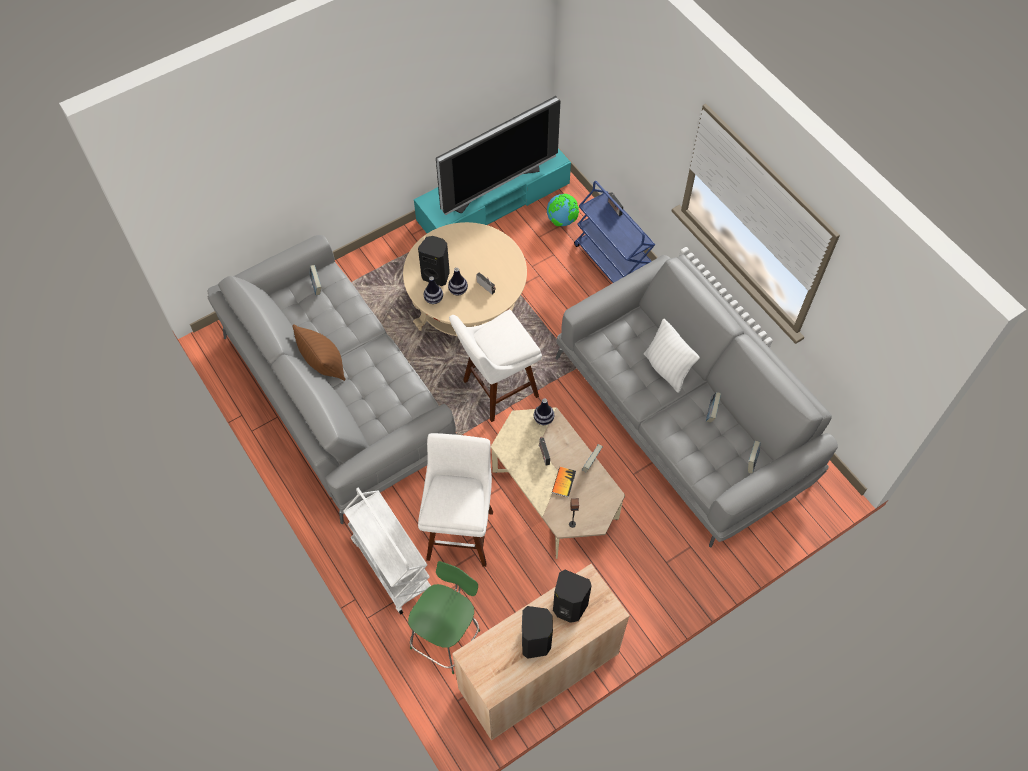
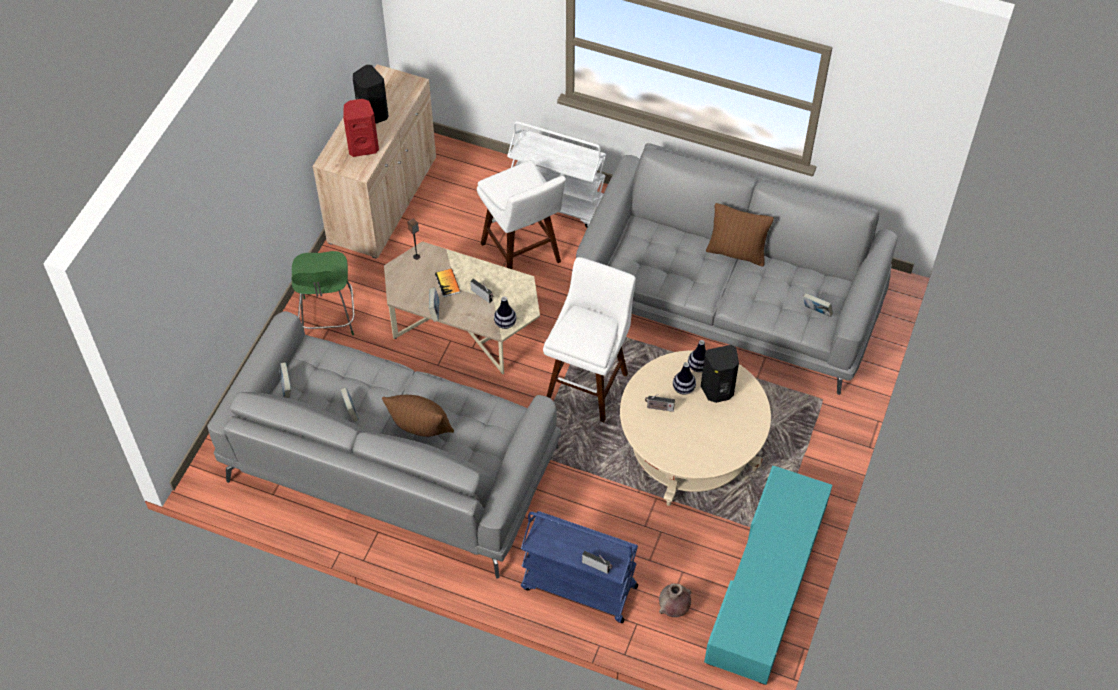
camera: 145 degrees right, 5 degrees down
green stool [408,561,480,674] -> green stool moved to [291,251,355,335]
television [436,96,561,215] -> none
globe [547,194,579,226] -> brown vase [659,583,691,617]
black speaker [553,570,592,623] -> red speaker [343,99,379,157]
white pillow [644,318,700,393] -> brown pillow [382,395,454,437]

